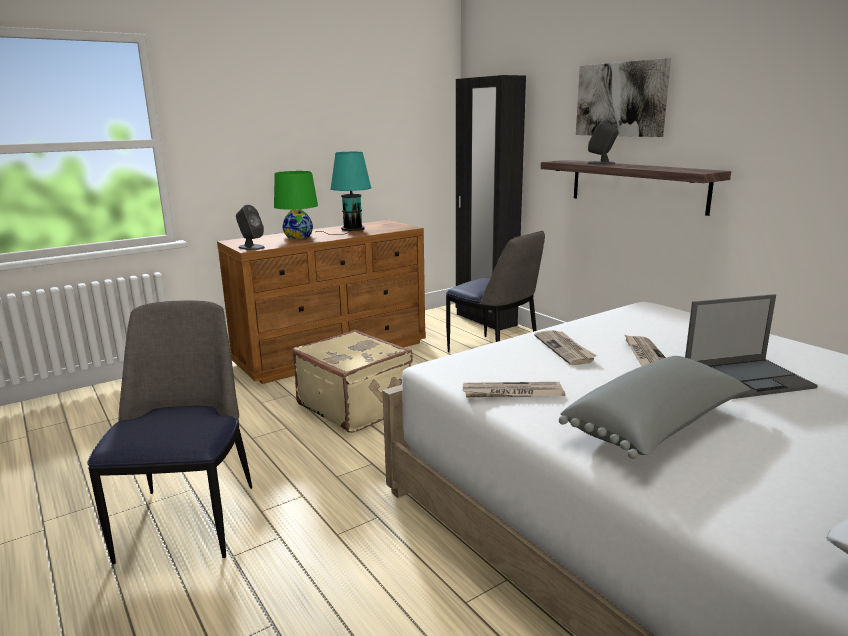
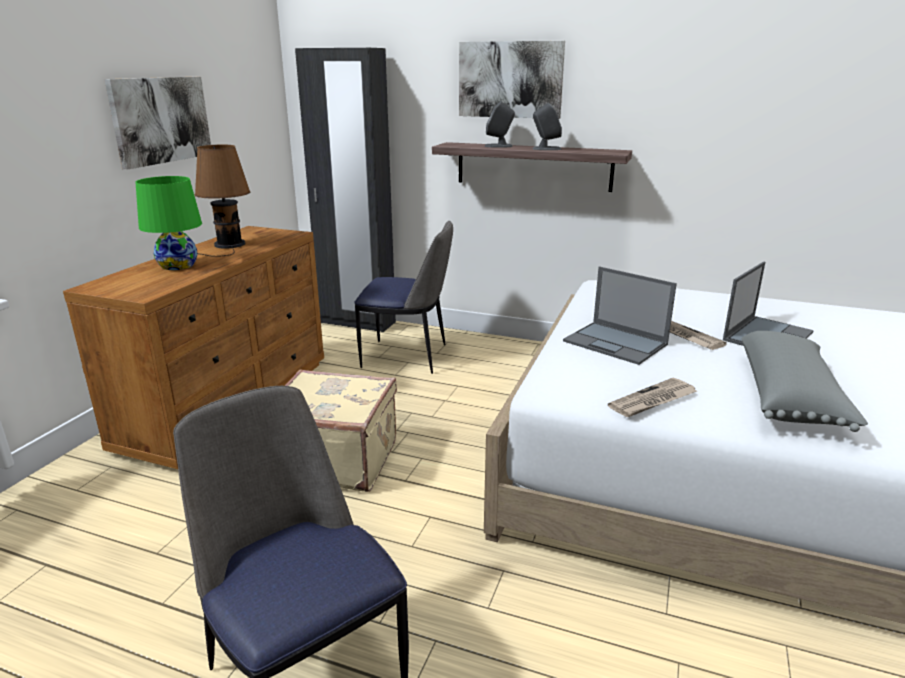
camera: 35 degrees left, 5 degrees up
grey speaker [236,205,265,250] -> grey speaker moved to [532,103,562,150]
turquoise table lamp [316,151,372,235] -> brown table lamp [194,145,250,257]
newspaper [534,330,597,365] -> laptop [563,266,677,365]
none -> picture [104,77,211,170]

